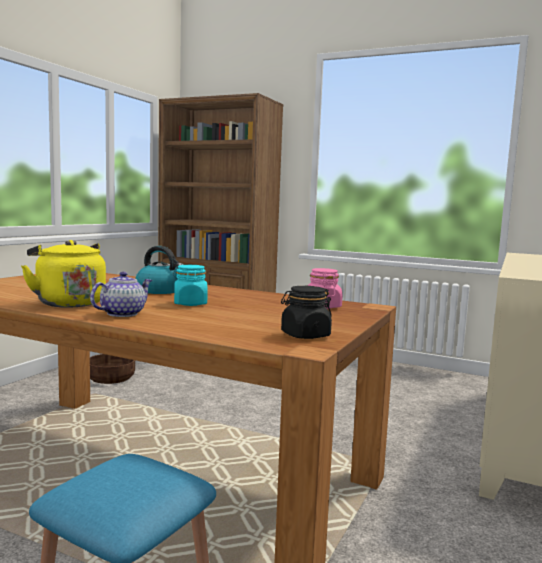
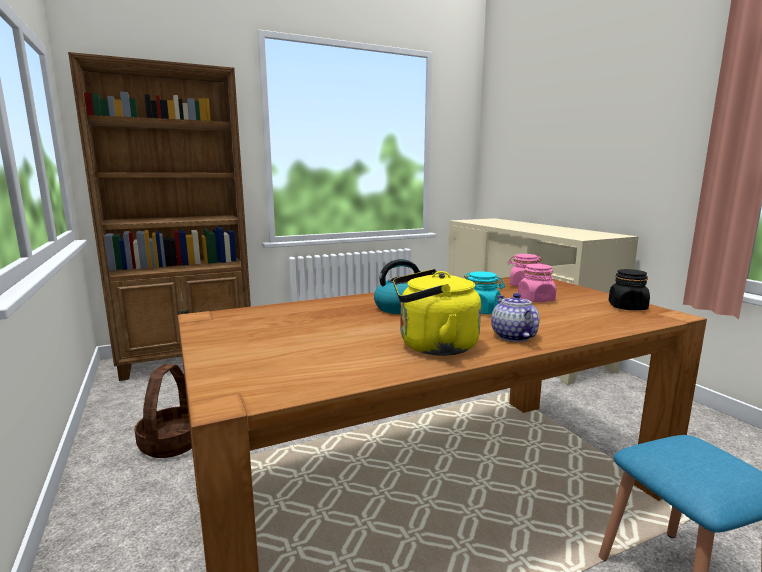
camera: 50 degrees left, 5 degrees up
none -> pink jar [518,264,556,302]

